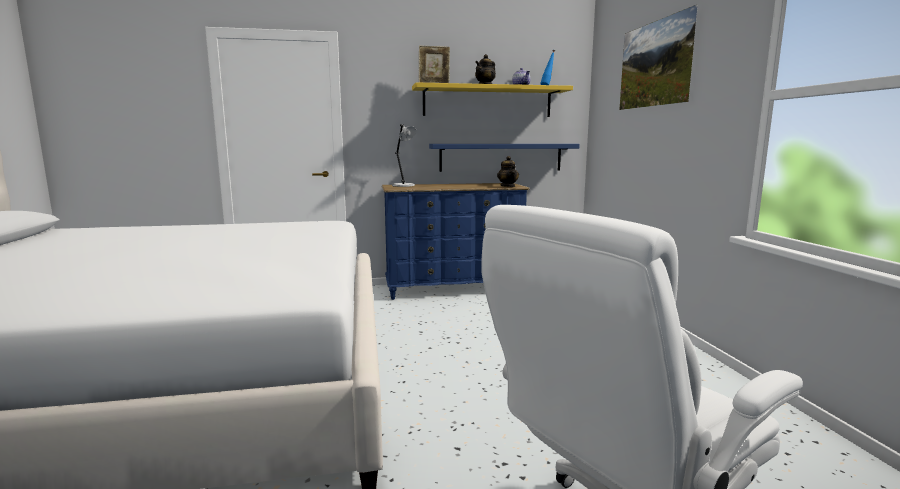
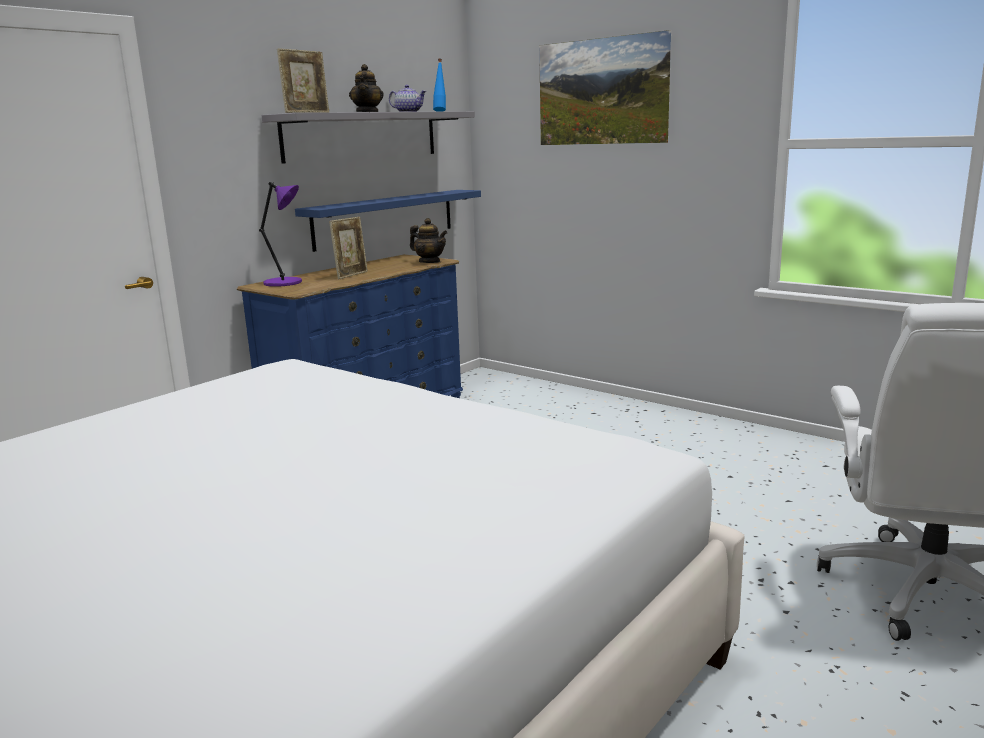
camera: 40 degrees left, 5 degrees up
grey table lamp [392,124,416,187] -> purple table lamp [259,182,302,287]
yellow shelf [412,82,573,117] -> grey shelf [262,111,475,164]
none -> picture frame [329,217,368,279]

